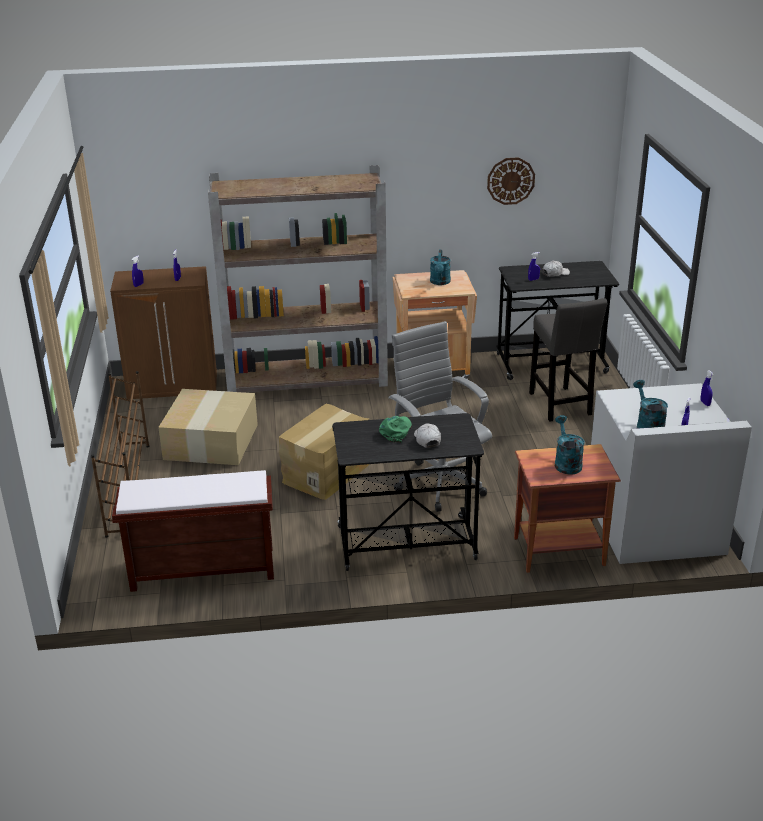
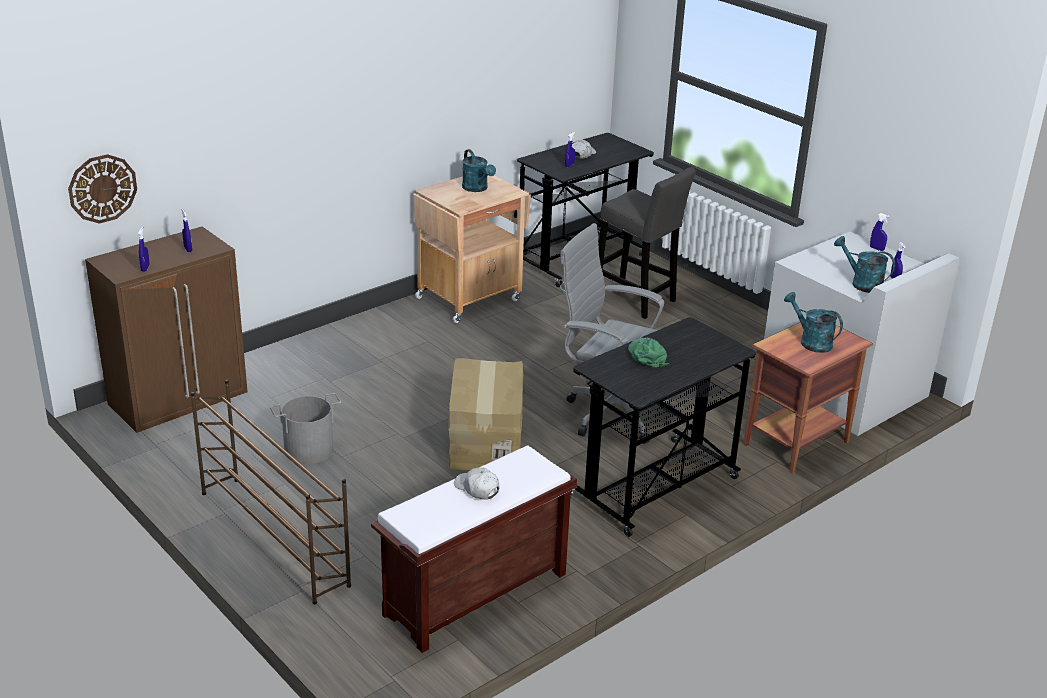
camera: 35 degrees left, 0 degrees up
cardboard box [158,389,258,465] -> grey bucket [270,393,341,464]
brown bookcase [208,165,388,393] -> none
white cap [414,423,441,448] -> white cap moved to [454,468,500,500]
wall clock [487,157,535,205] -> wall clock moved to [68,154,137,224]

